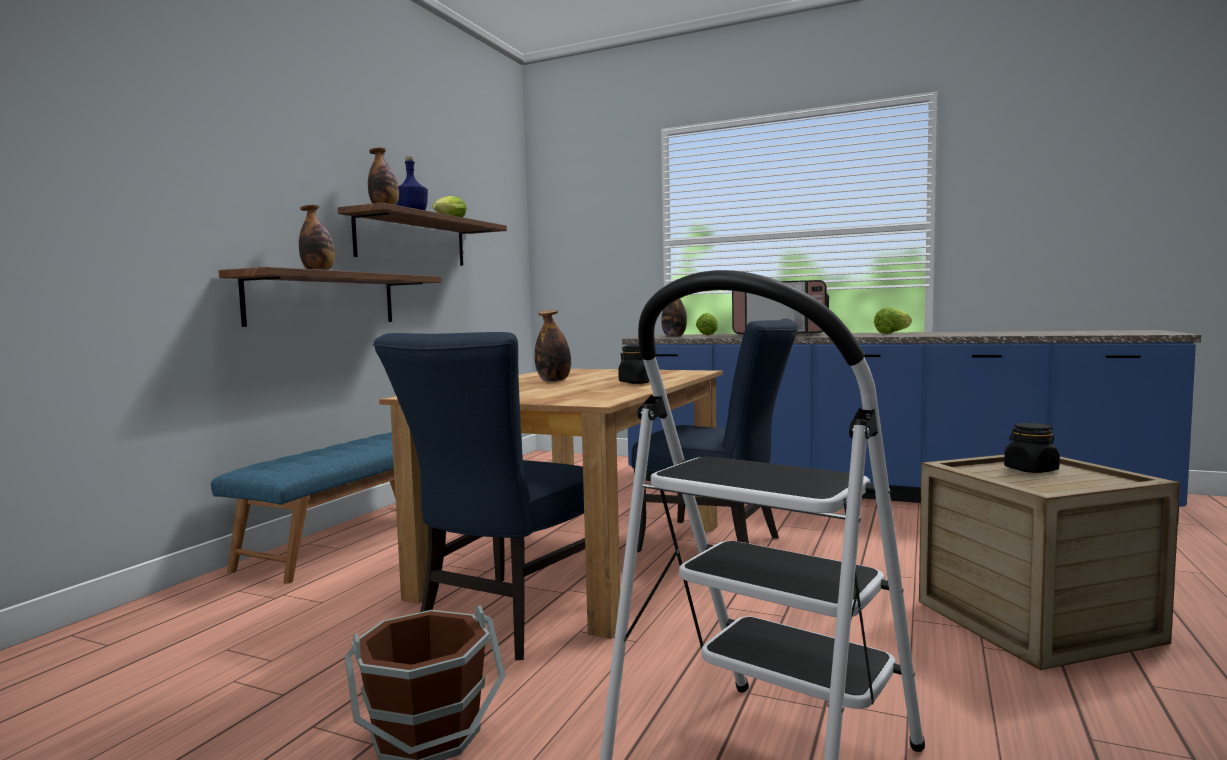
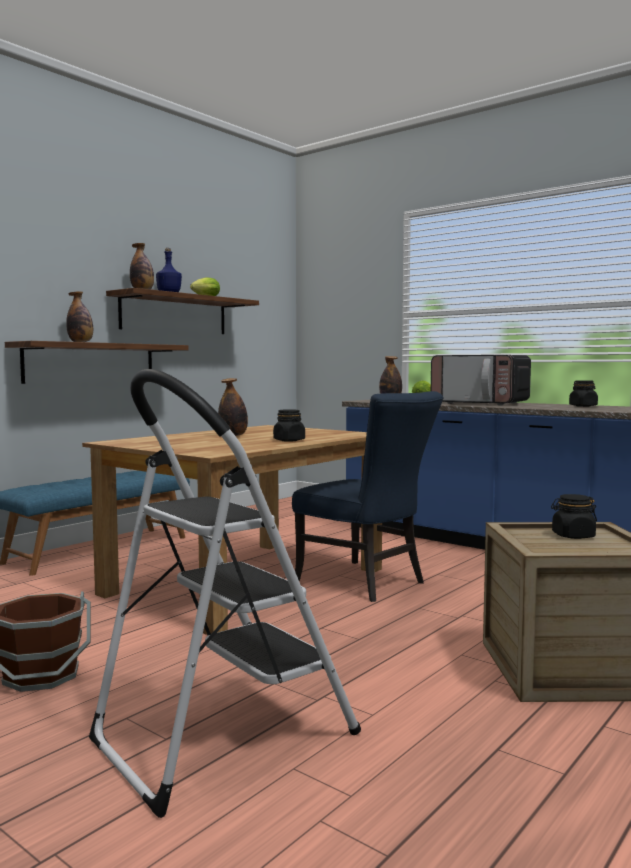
camera: 15 degrees right, 0 degrees up
blue chair [373,332,585,660] -> none
lettuce [874,307,912,334] -> black jar [569,380,598,407]

